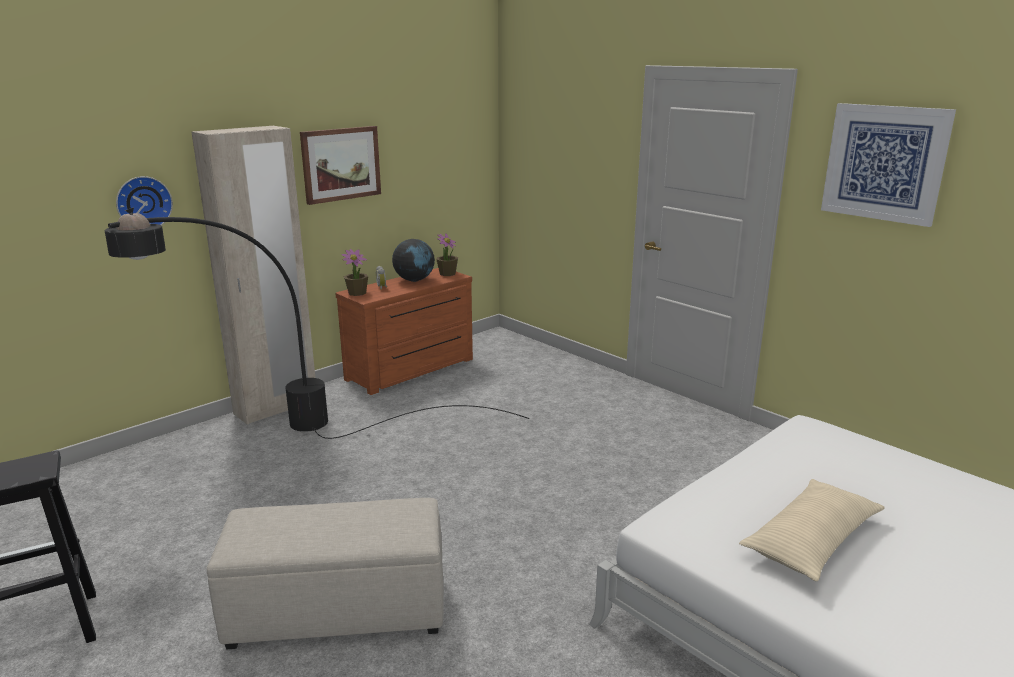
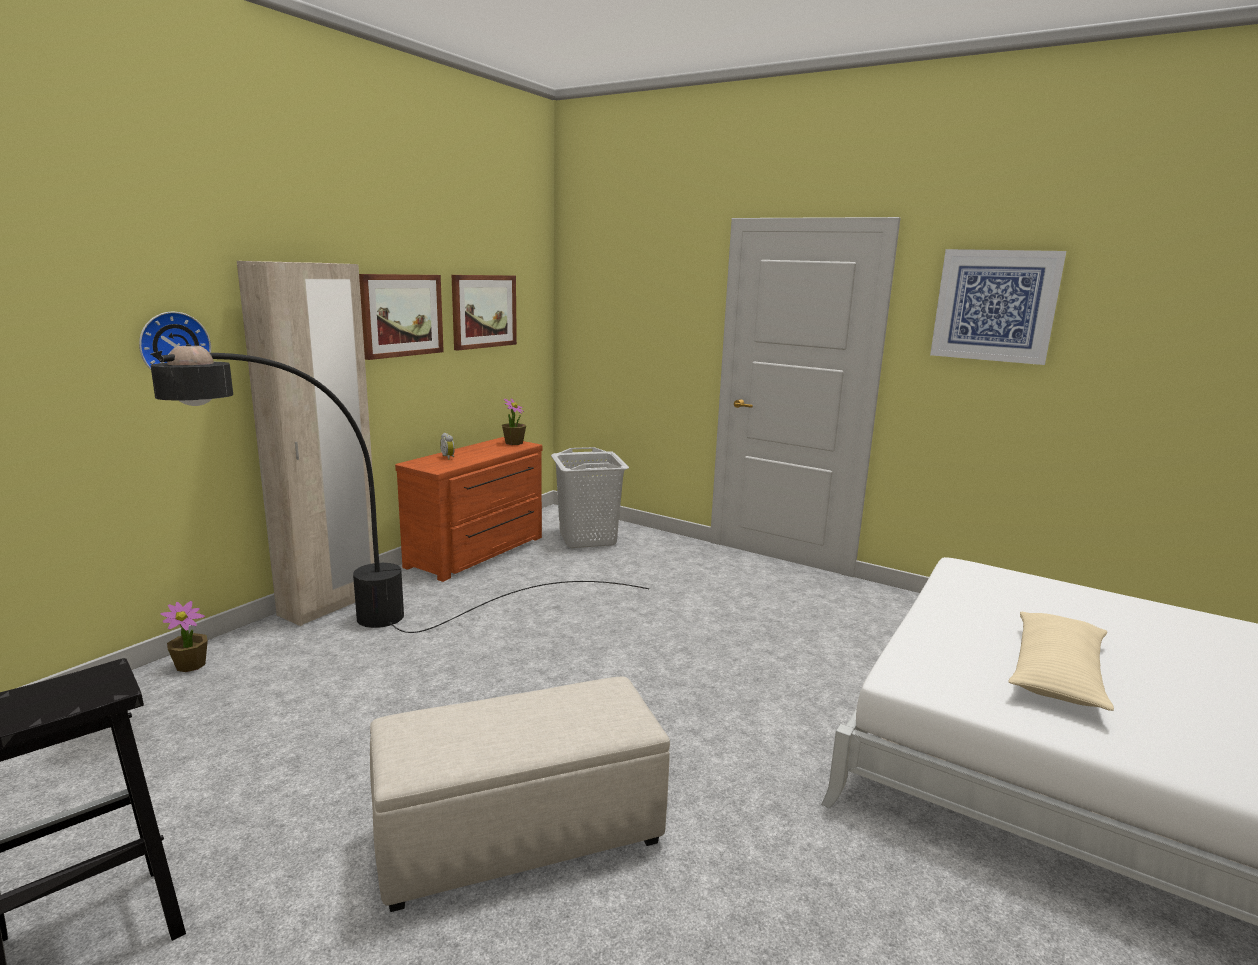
camera: 15 degrees left, 5 degrees down
potted plant [342,249,368,296] -> potted plant moved to [160,601,208,672]
globe [392,239,435,282] -> none
none -> picture [452,275,517,350]
none -> grey laundry basket [551,447,629,548]

